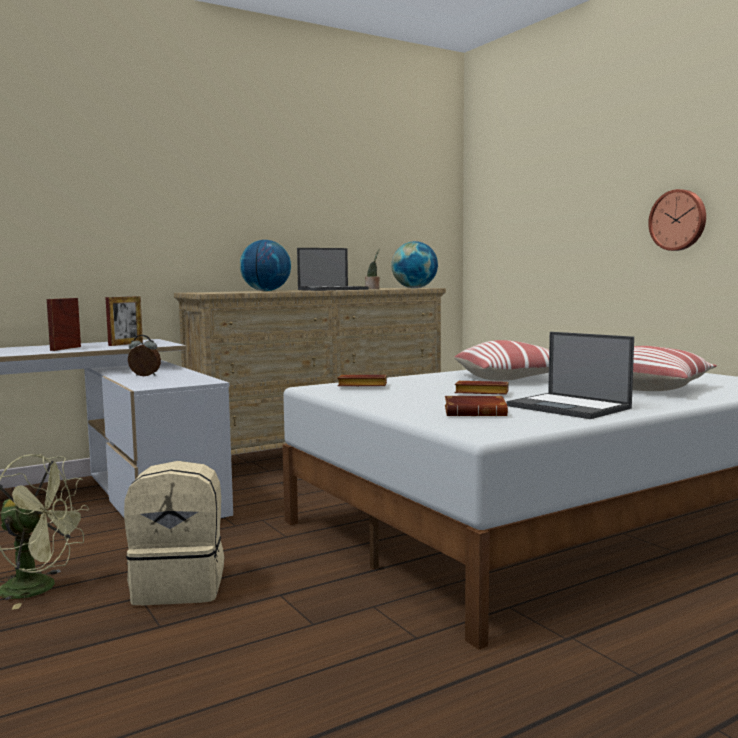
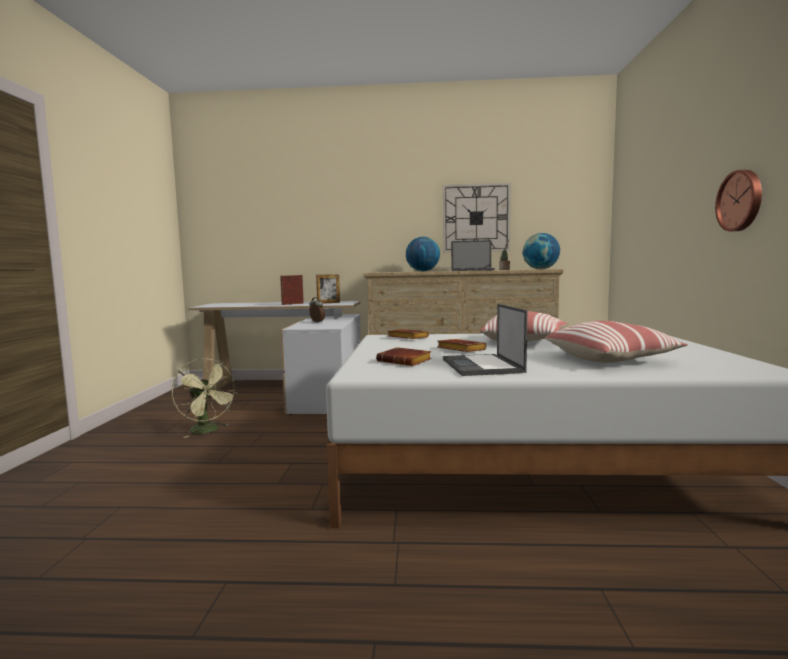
camera: 35 degrees right, 0 degrees up
beige backpack [124,461,224,605] -> none
none -> wall clock [443,183,511,253]

